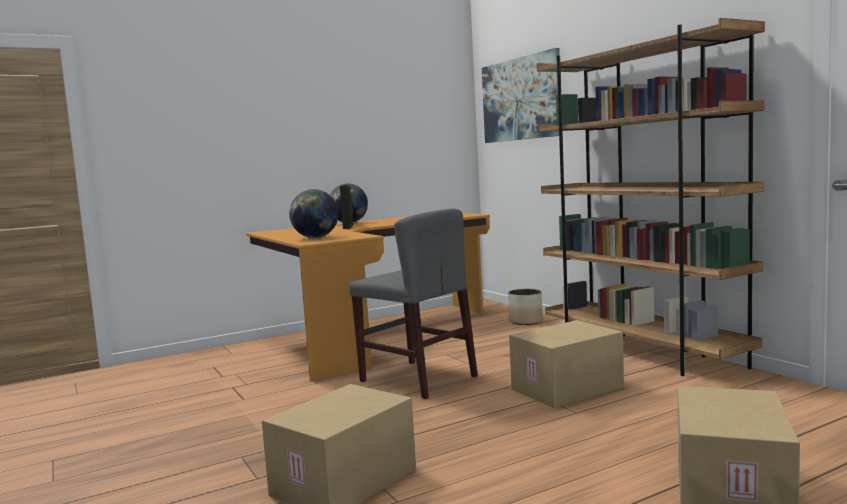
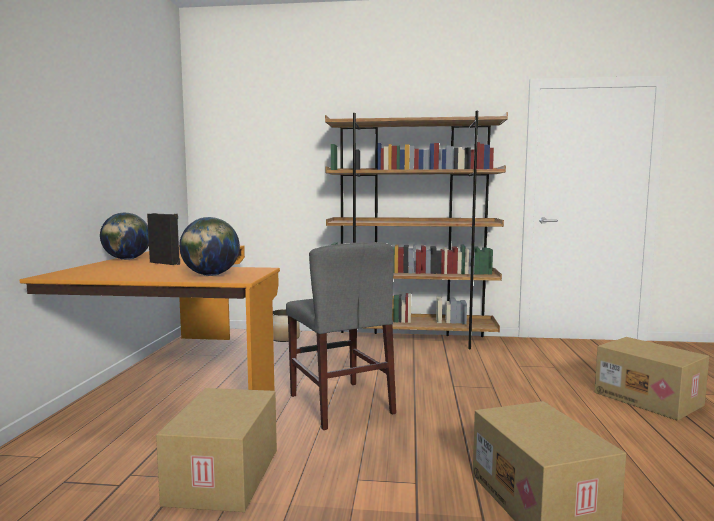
camera: 55 degrees left, 0 degrees up
grey chair [349,209,478,399] -> grey chair turned 75 degrees clockwise [286,242,396,430]
picture [482,48,560,143] -> none
cardboard box [509,320,624,408] -> cardboard box moved to [156,388,277,512]

